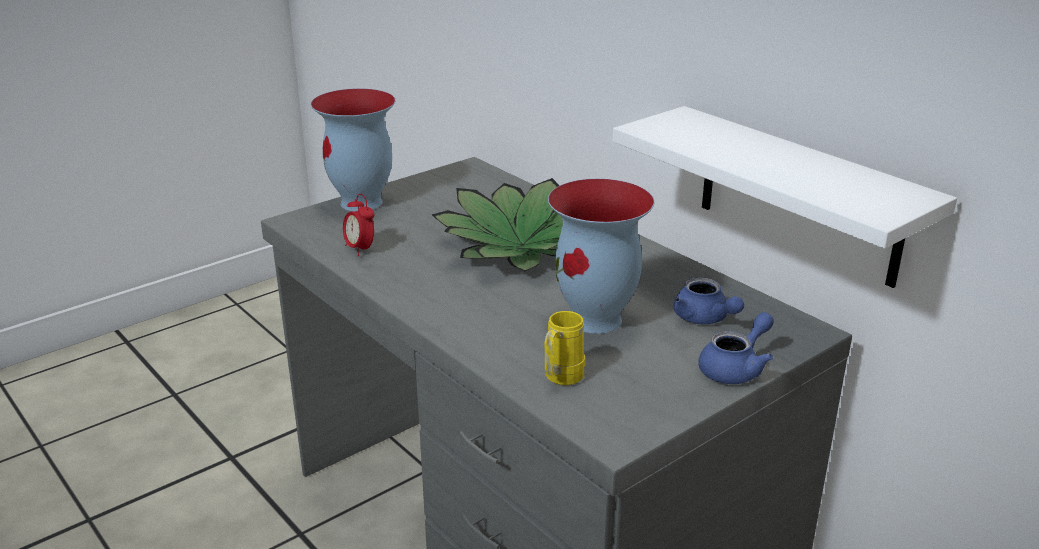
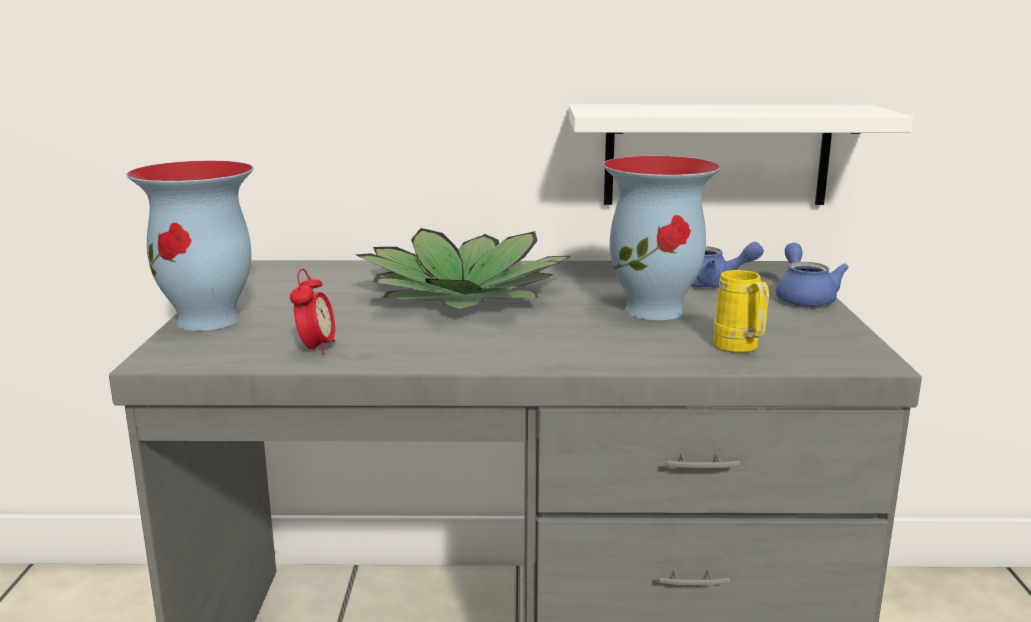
camera: 50 degrees left, 10 degrees down
alarm clock [343,194,374,256] -> alarm clock turned 90 degrees counterclockwise [290,269,335,355]

